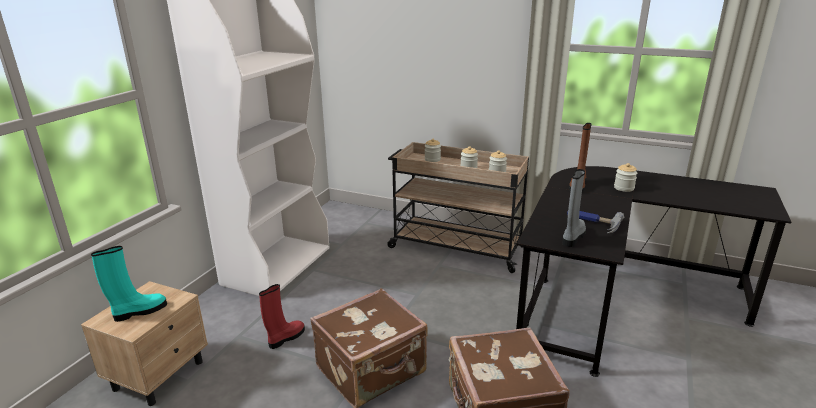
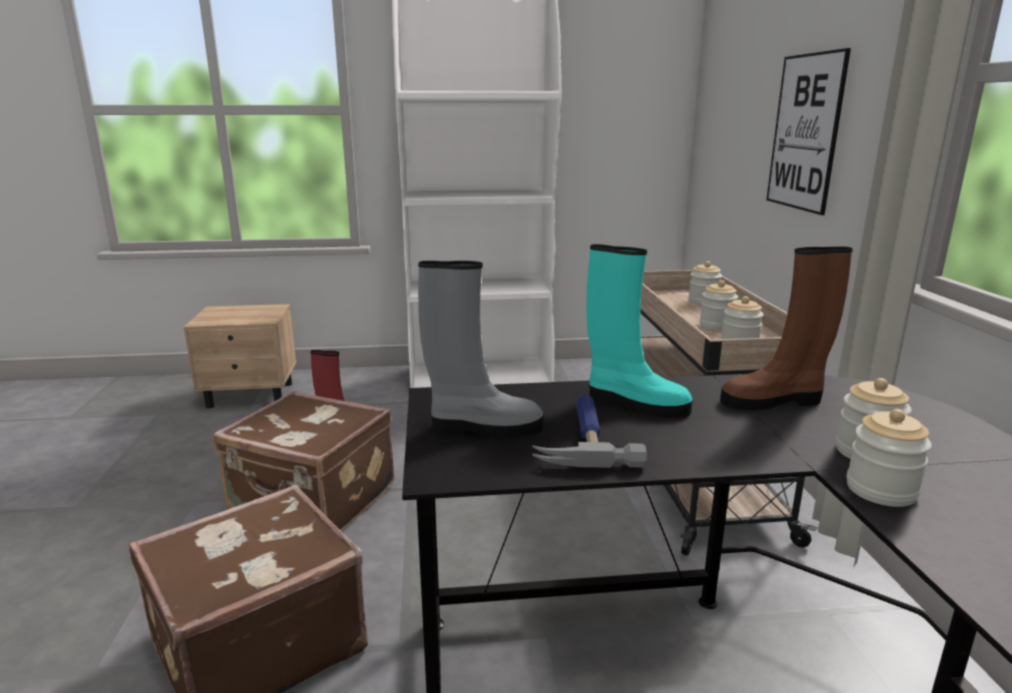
camera: 60 degrees right, 5 degrees down
turquoise boot [91,246,167,322] -> turquoise boot moved to [586,244,693,418]
none -> picture [766,48,851,215]
none -> jar [846,409,932,507]

